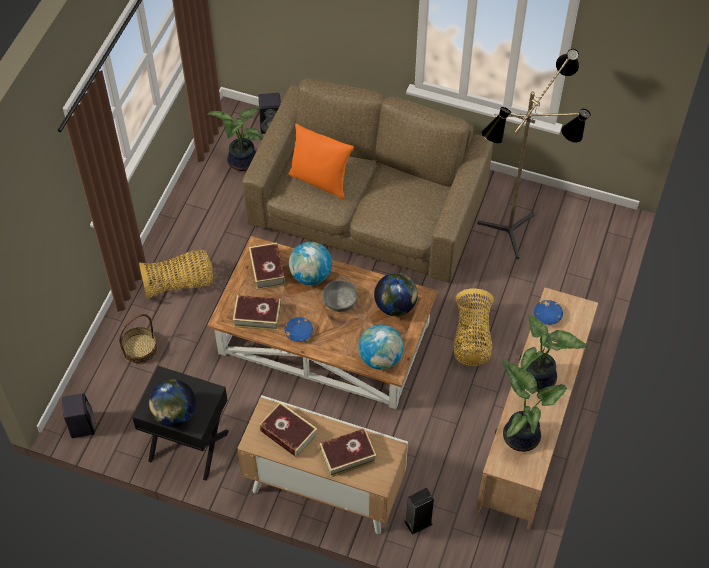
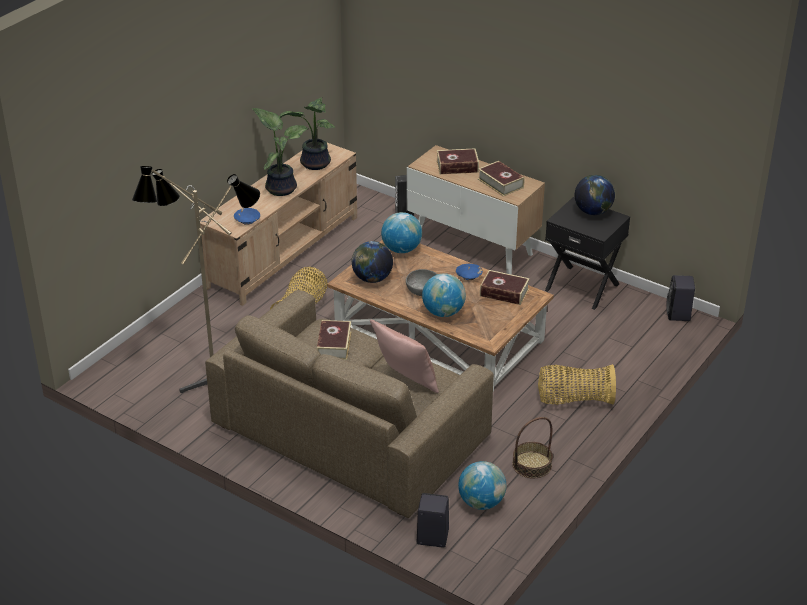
camera: 165 degrees left, 20 degrees down
basket [119,314,158,364] -> basket moved to [512,417,553,478]
potted plant [207,107,264,171] -> globe [458,461,506,510]
book [249,243,285,290] -> book moved to [317,320,351,360]
orange pillow [289,123,354,199] -> pink pillow [370,319,439,393]

